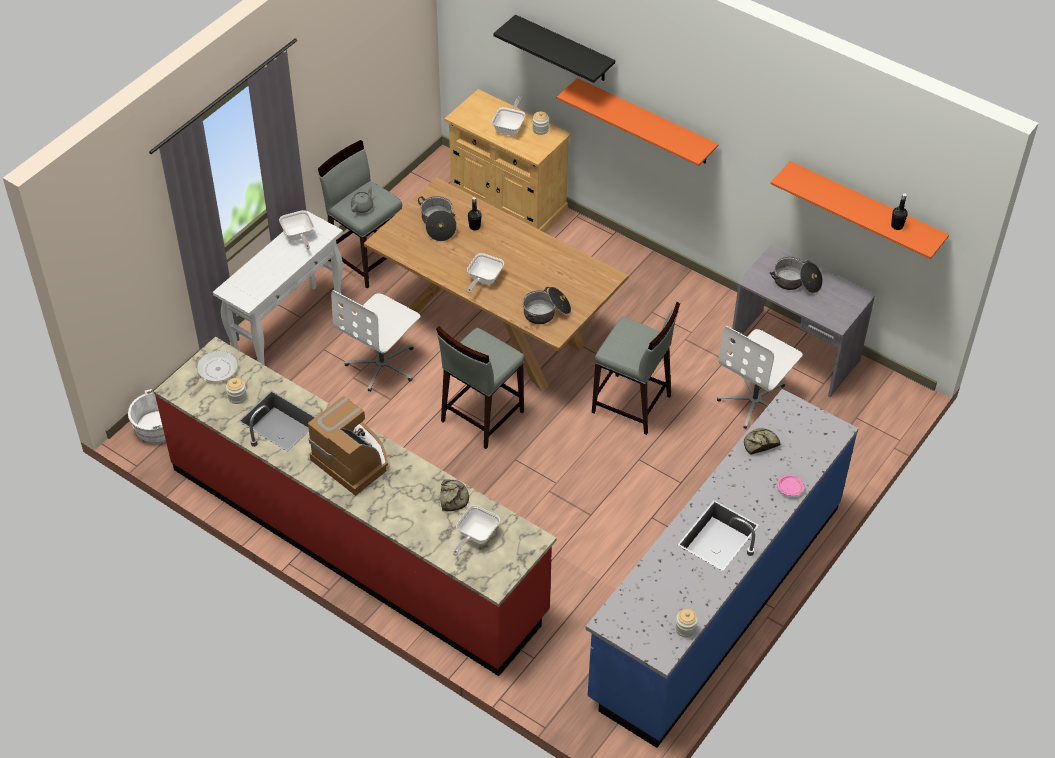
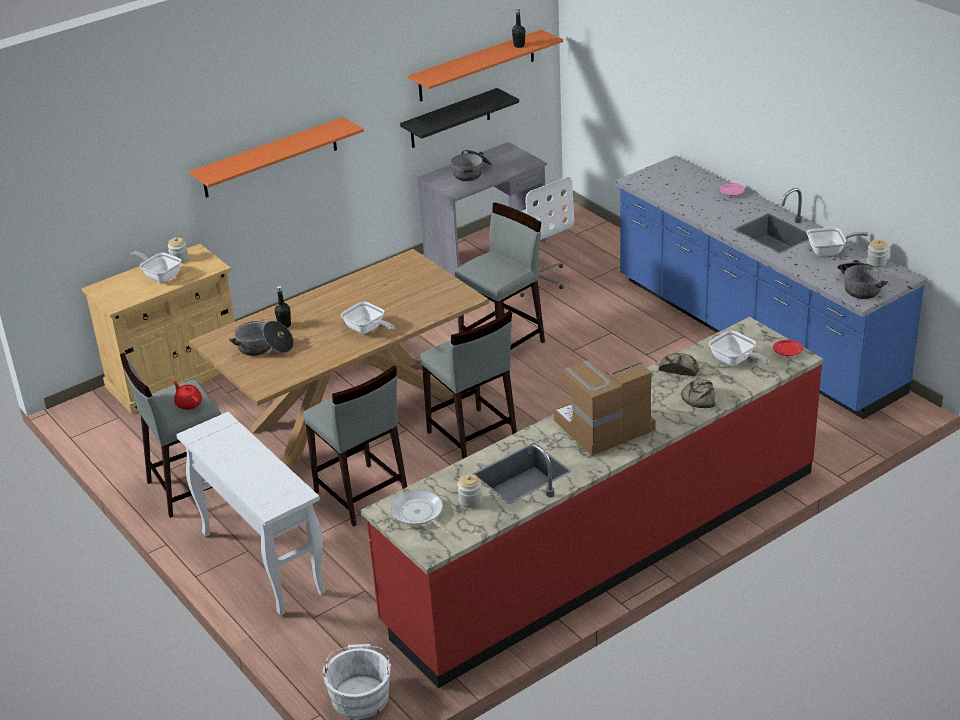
camera: 70 degrees left, 15 degrees down
frying pan [279,210,314,250] -> frying pan moved to [807,227,869,256]
white office chair [331,290,420,392] -> grey stool [303,365,407,527]
grey teapot [351,186,373,213] -> red teapot [173,381,202,410]
black shelf [493,15,615,83] -> black shelf moved to [400,88,519,148]
cooking pot [523,287,571,324] -> cooking pot moved to [837,260,888,299]
bread [744,428,780,455] -> bread moved to [681,378,715,408]
none -> red plate [773,339,803,356]

